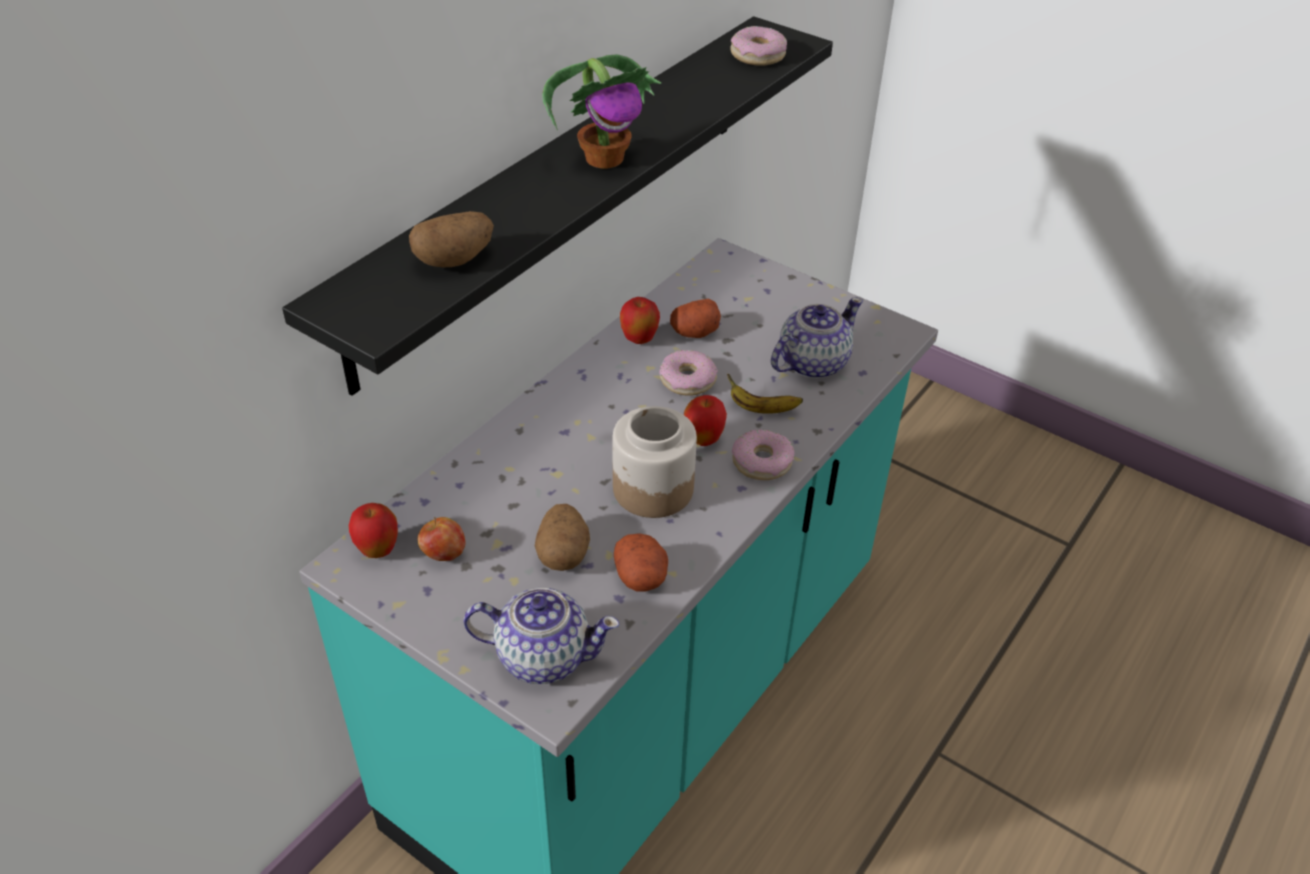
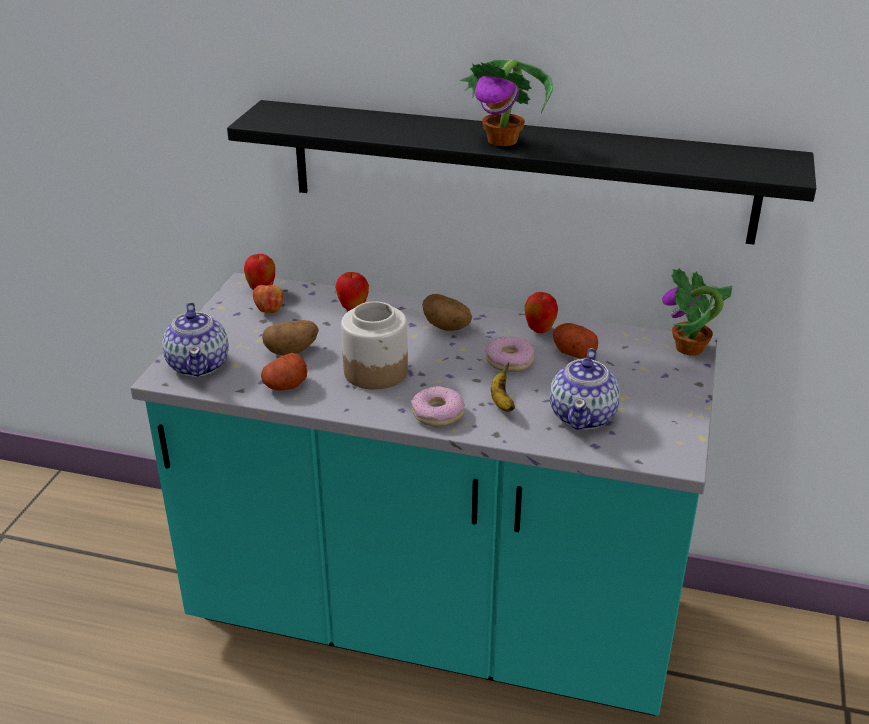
camera: 70 degrees right, 10 degrees down
potato [409,211,494,268] -> potato moved to [422,294,472,331]
apple [684,395,727,446] -> apple moved to [335,272,369,311]
donut [730,26,787,66] -> none
teapot [771,297,863,379] -> teapot turned 75 degrees clockwise [550,348,620,430]
none -> potted plant [662,268,732,355]

